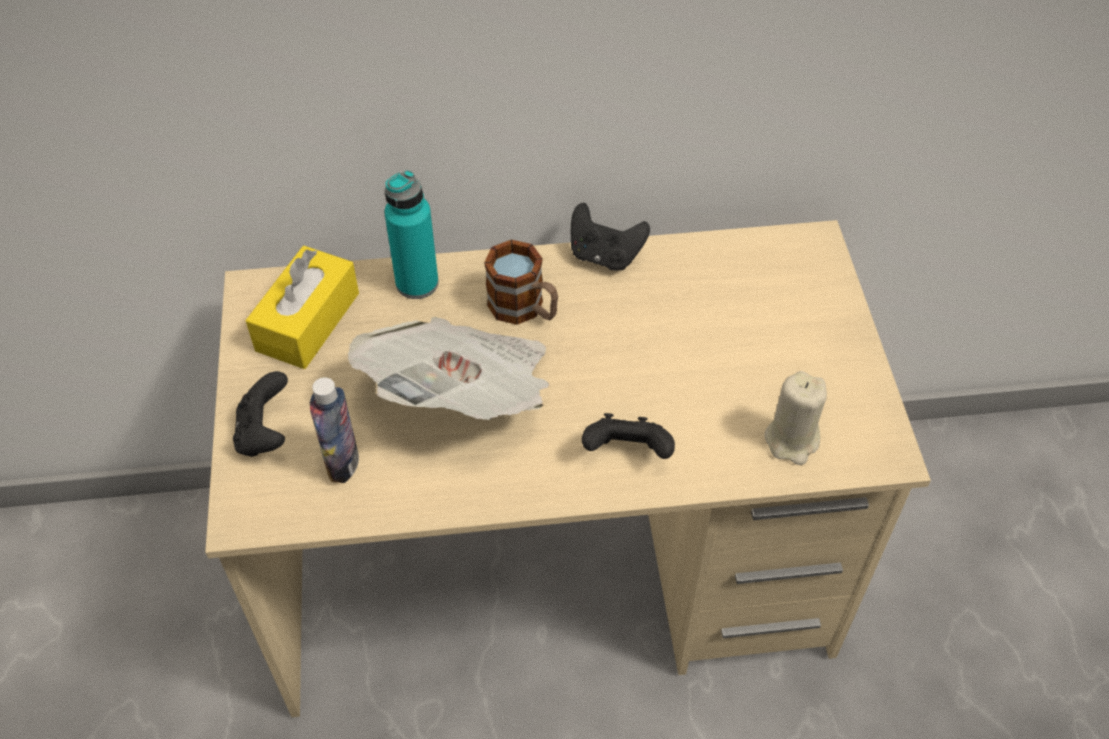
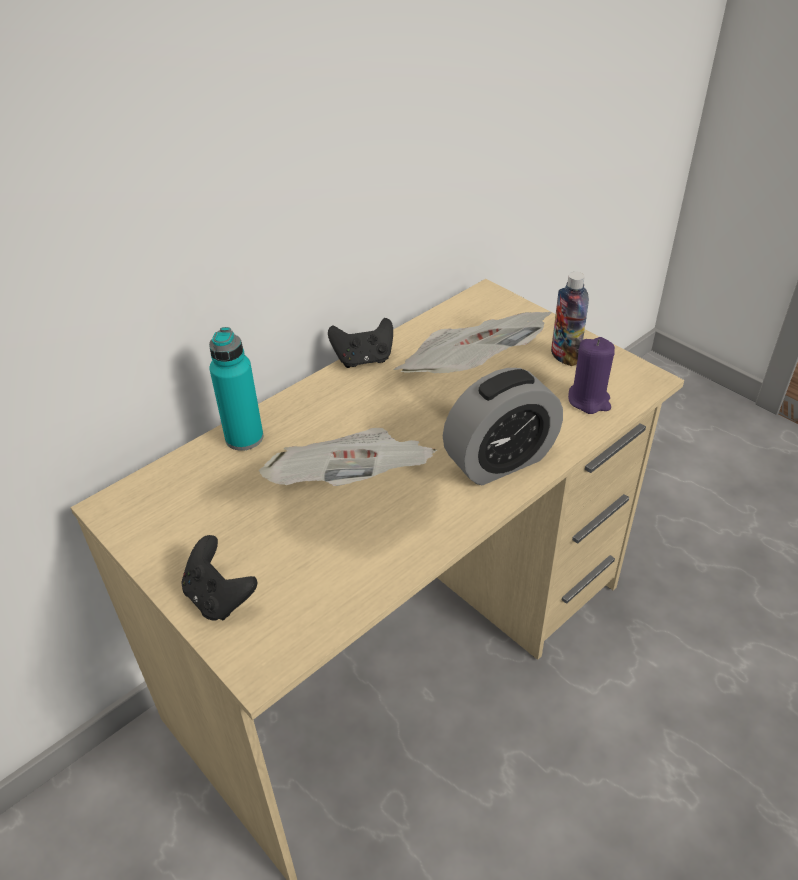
camera: 35 degrees left, 10 degrees down
yellow tissue box [245,246,359,369] -> none
bottle [310,377,359,483] -> bottle moved to [551,272,589,366]
mug [484,240,558,325] -> none
black game controller [582,413,675,459] -> alarm clock [443,368,563,485]
beige candle [764,371,827,465] -> purple candle [568,337,615,414]
none -> newspaper [393,312,552,373]

